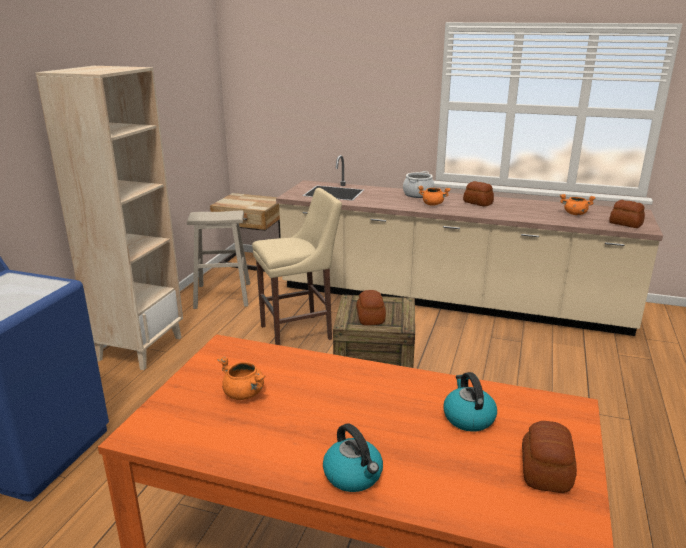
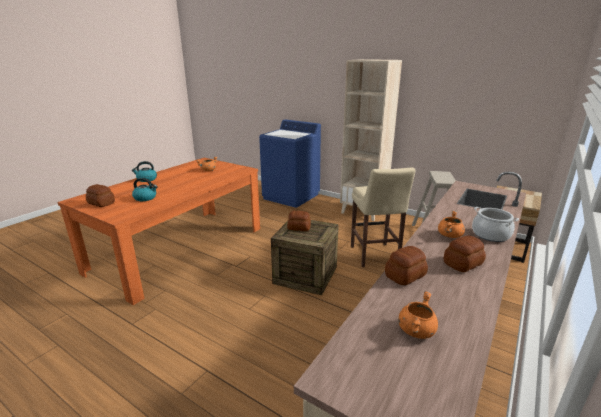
camera: 105 degrees right, 0 degrees up
bread [609,200,645,228] -> bread moved to [385,246,428,285]

